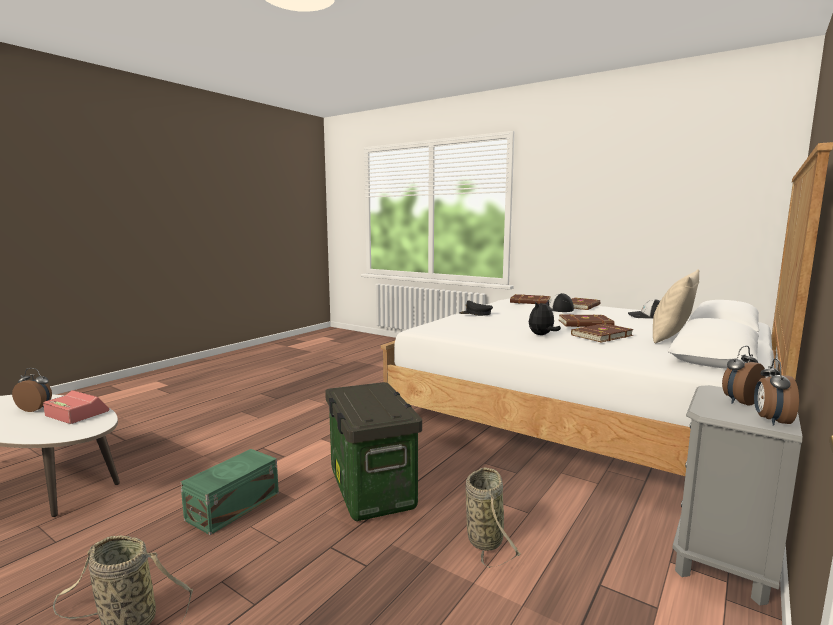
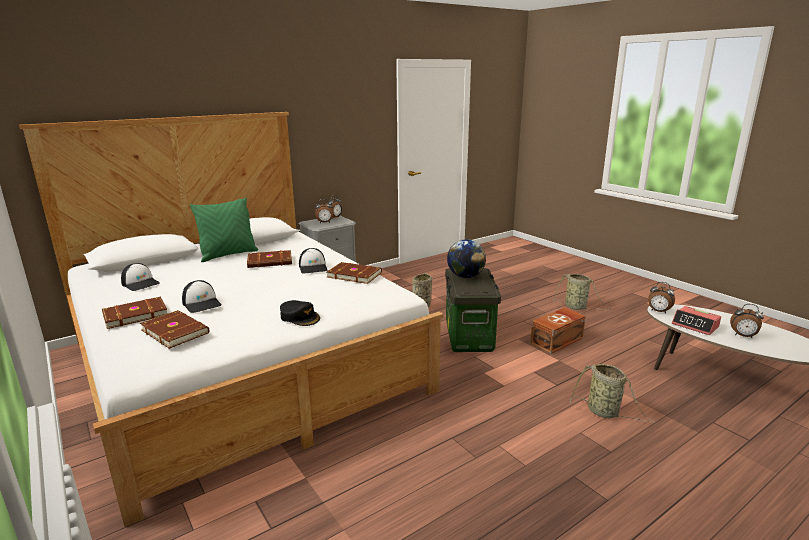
camera: 160 degrees left, 10 degrees up
green storage box [180,449,279,535] -> brown storage box [530,307,586,354]
plush toy [529,300,561,335] -> cap [299,248,328,273]
brown book [559,314,615,327] -> brown book moved to [327,262,382,284]
beige pillow [653,269,699,343] -> green pillow [190,198,258,262]
none -> globe [447,239,486,278]
none -> basket [569,364,655,423]
none -> alarm clock [648,282,675,314]

